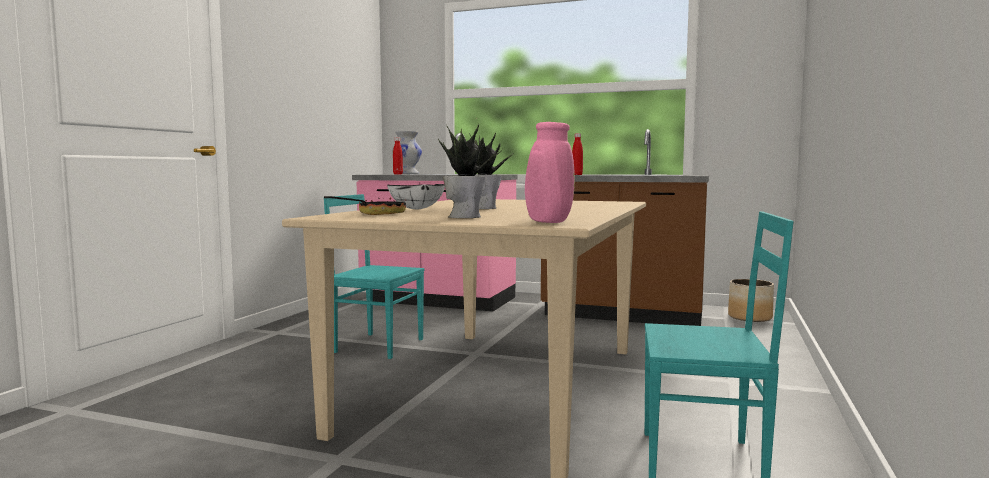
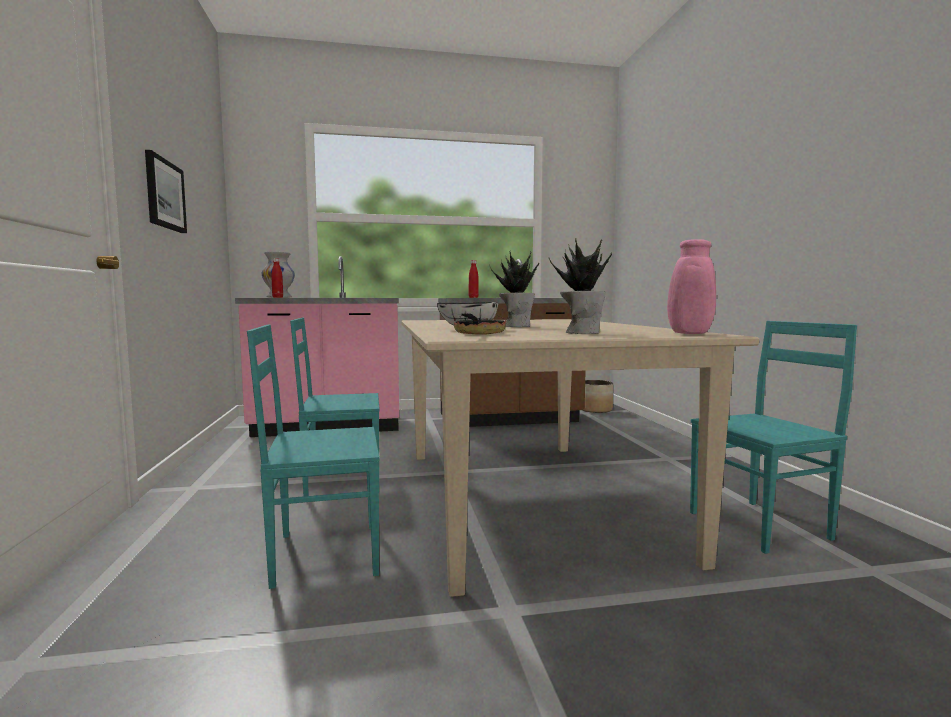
camera: 30 degrees left, 0 degrees up
none -> picture [145,150,187,233]
none -> turquoise chair [247,324,380,589]

